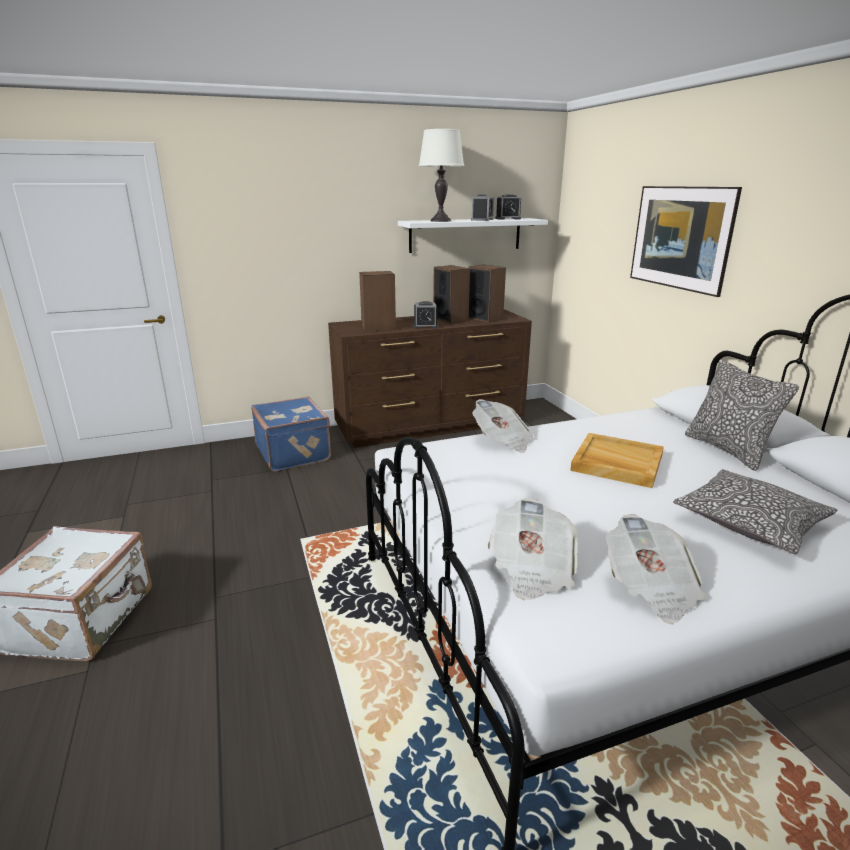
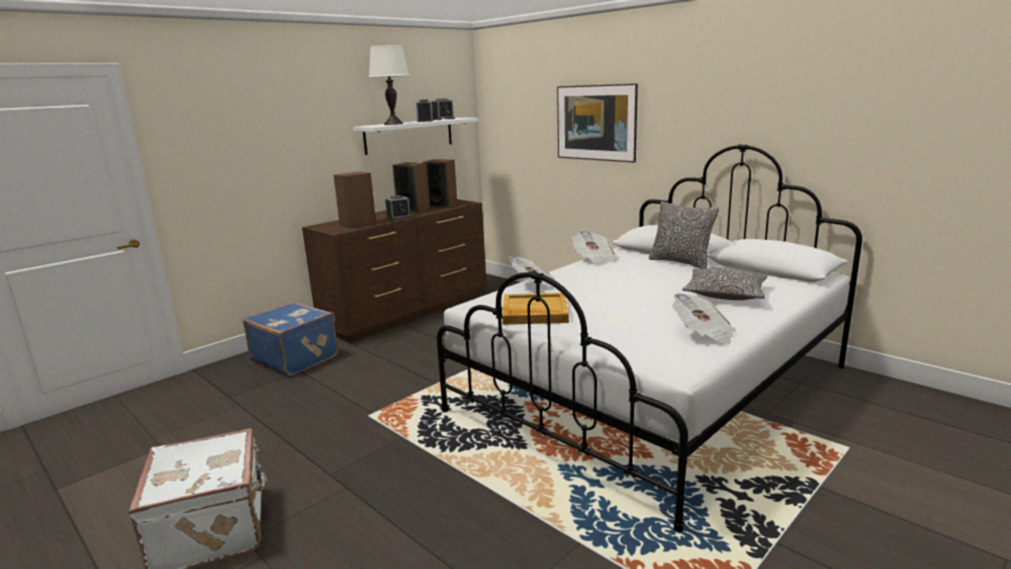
camera: 25 degrees left, 5 degrees down
newspaper [487,498,578,600] -> newspaper moved to [572,230,616,266]
beige tray [570,433,664,488] -> beige tray moved to [502,293,569,325]

